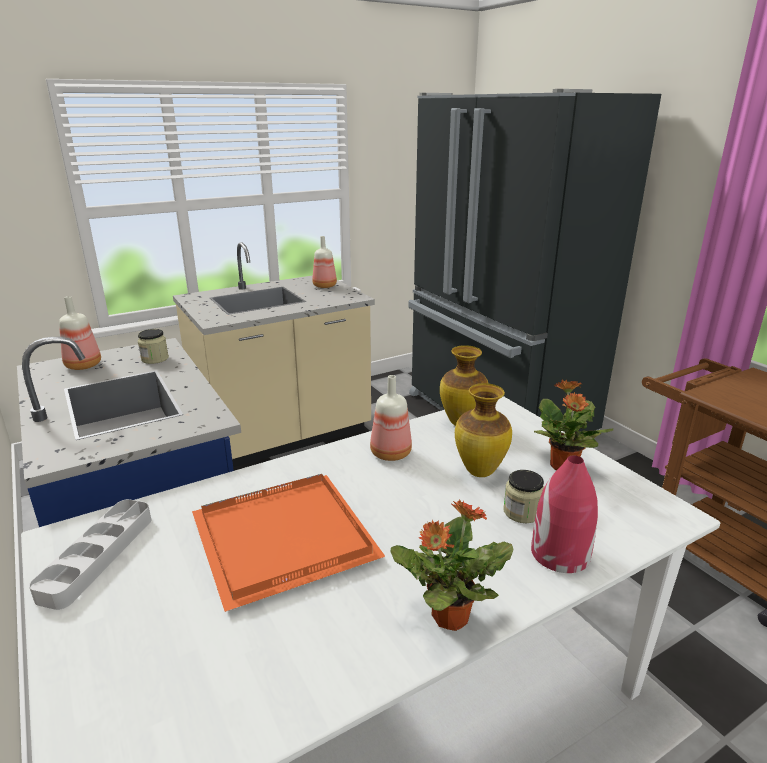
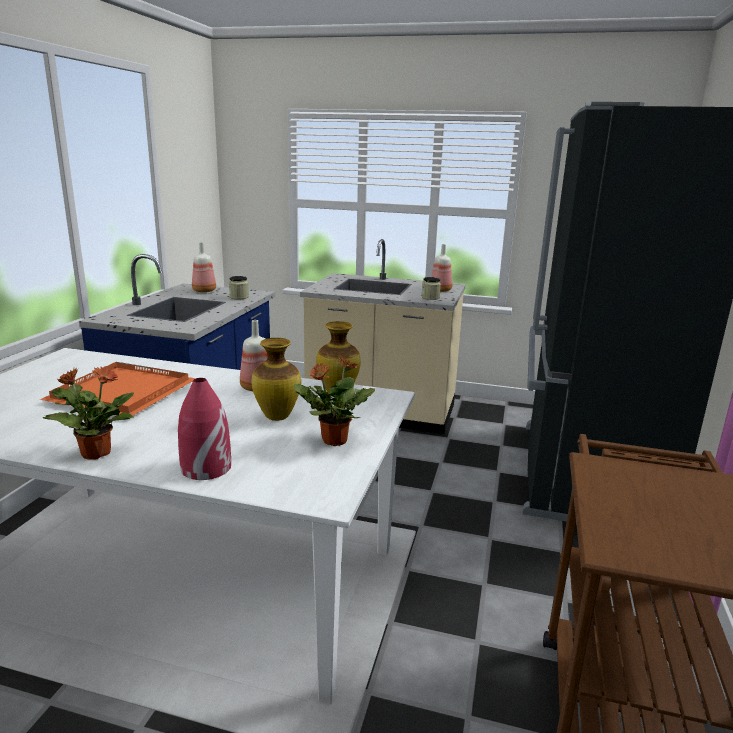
camera: 45 degrees right, 5 degrees down
grey tray [29,499,151,610] -> none
jar [503,470,544,523] -> jar moved to [422,277,441,300]

